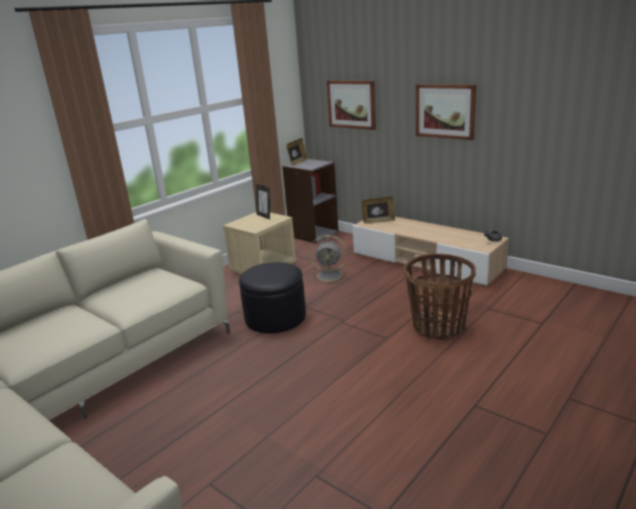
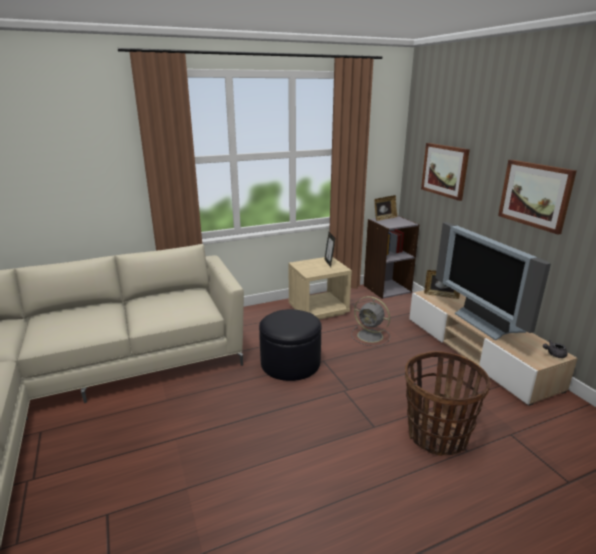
camera: 25 degrees right, 0 degrees up
none -> television [435,222,551,340]

